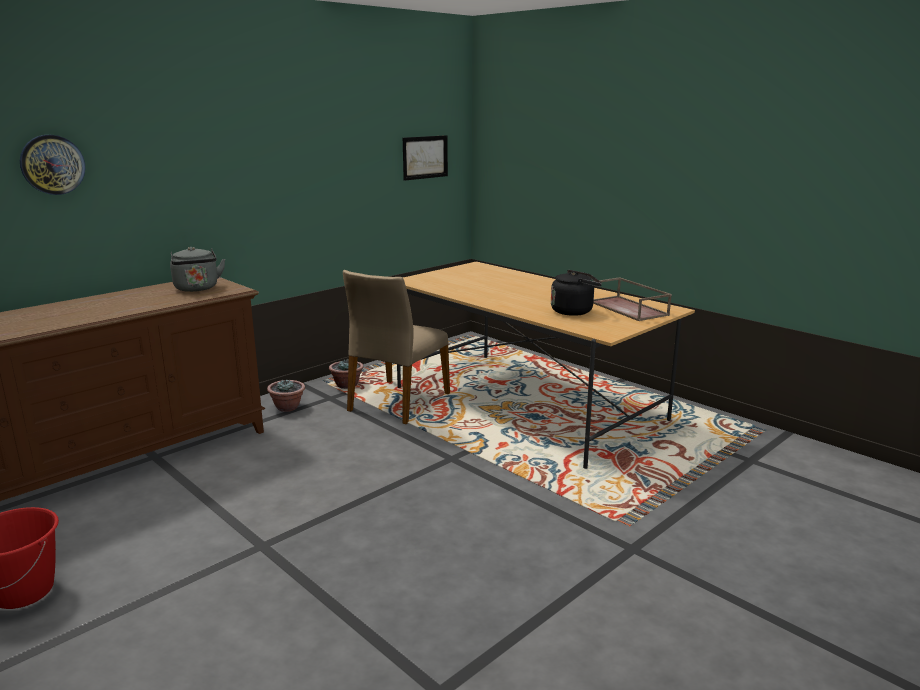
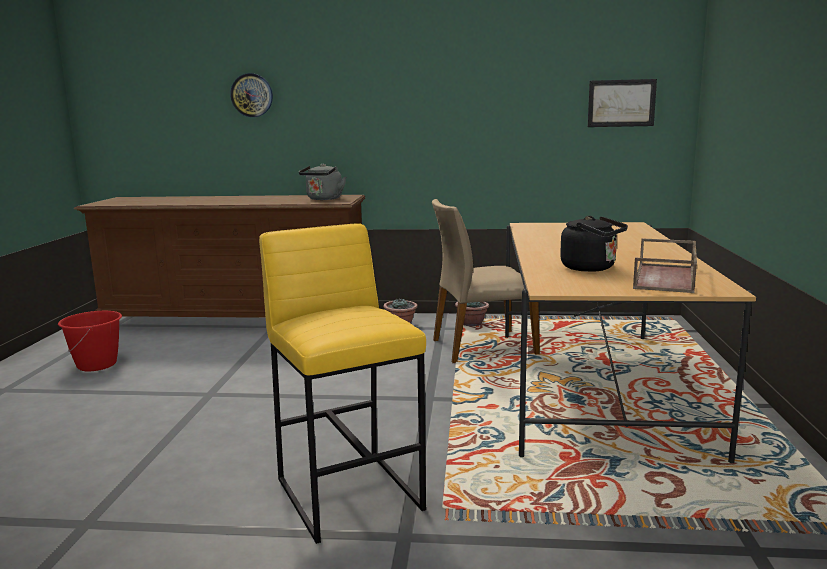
camera: 50 degrees right, 5 degrees down
none -> yellow stool [259,223,426,544]

